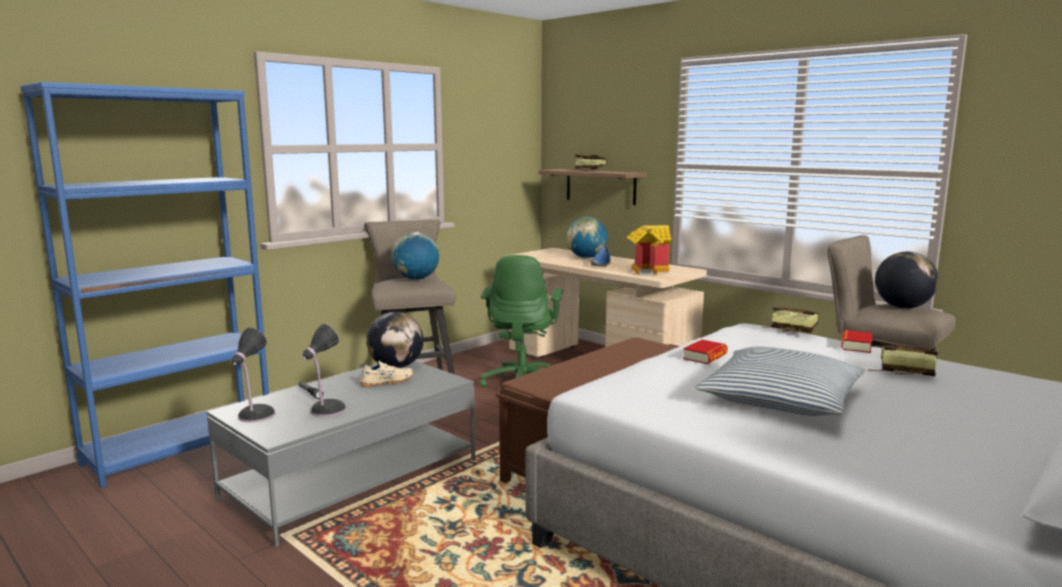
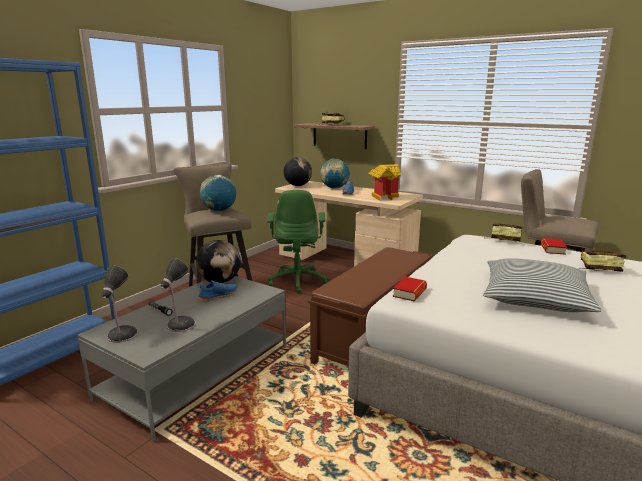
camera: 10 degrees left, 5 degrees up
beige shoe [360,361,413,387] -> blue shoe [198,280,238,301]
book [683,340,728,364] -> book moved to [392,277,427,301]
globe [875,252,939,308] -> globe moved to [284,157,312,186]

